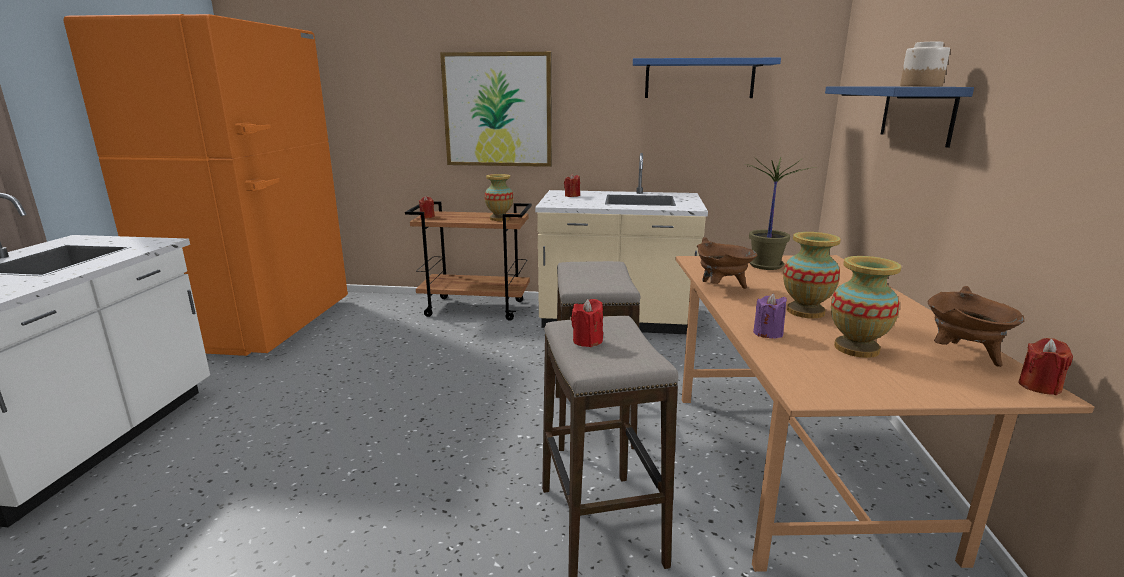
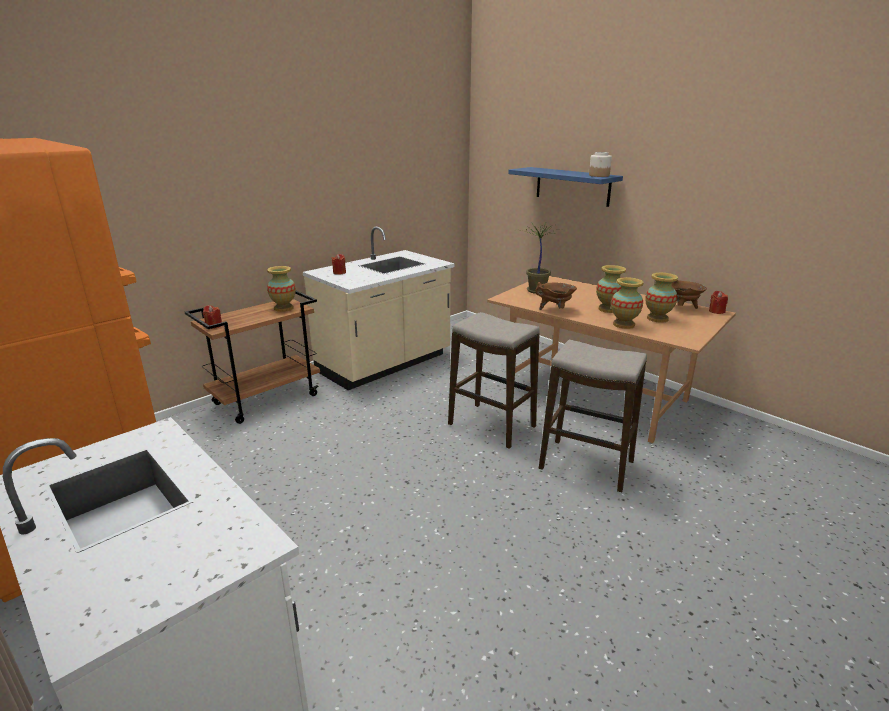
camera: 50 degrees left, 5 degrees up
picture [440,52,552,167] -> none
red candle [571,299,603,347] -> none
blue shelf [633,58,781,98] -> none
purple candle [753,293,787,338] -> vase [611,277,644,329]

